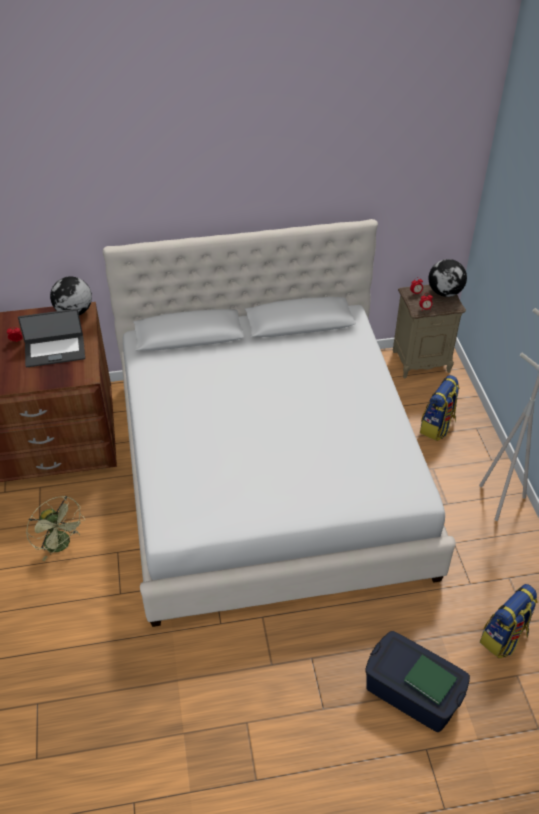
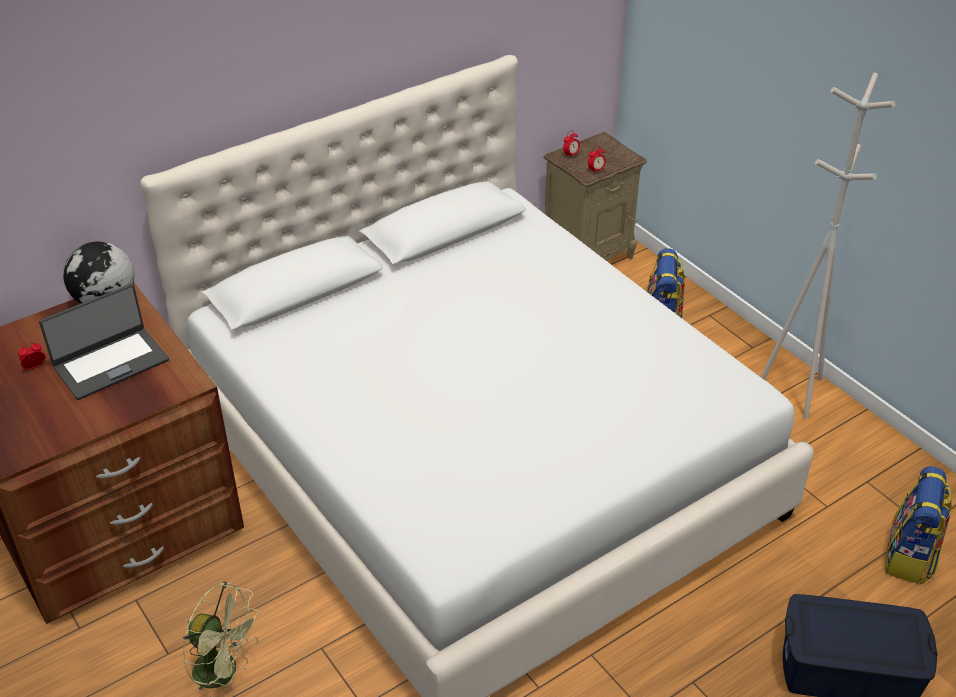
camera: 25 degrees left, 5 degrees down
green book [404,655,457,705] -> none
globe [428,259,467,297] -> none

